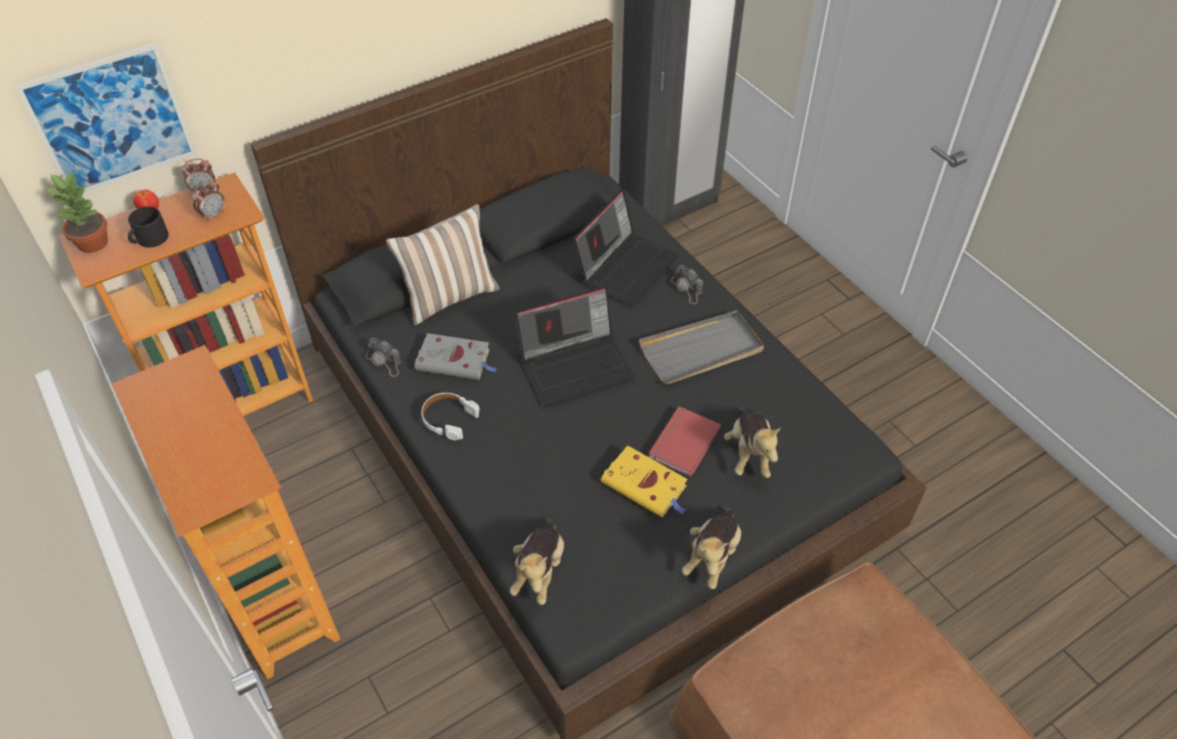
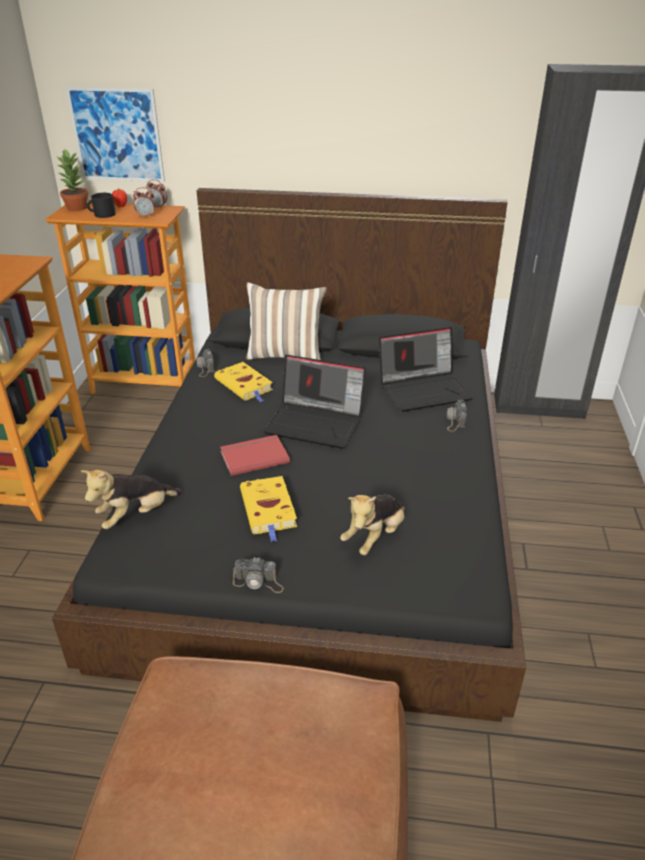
camera: 40 degrees right, 15 degrees down
grey book [415,333,497,380] -> yellow book [214,362,273,402]
white headphones [422,393,480,440] -> none
grey tray [639,310,764,384] -> none
red book [649,406,721,477] -> red book moved to [220,435,290,476]
plush toy [682,507,741,589] -> camera [233,557,284,593]

